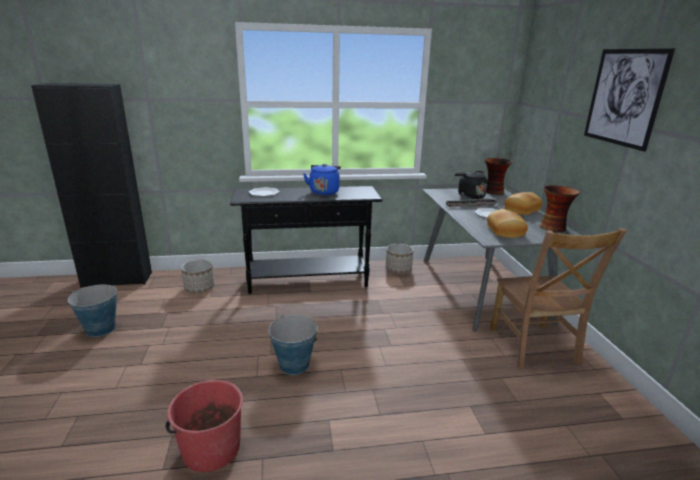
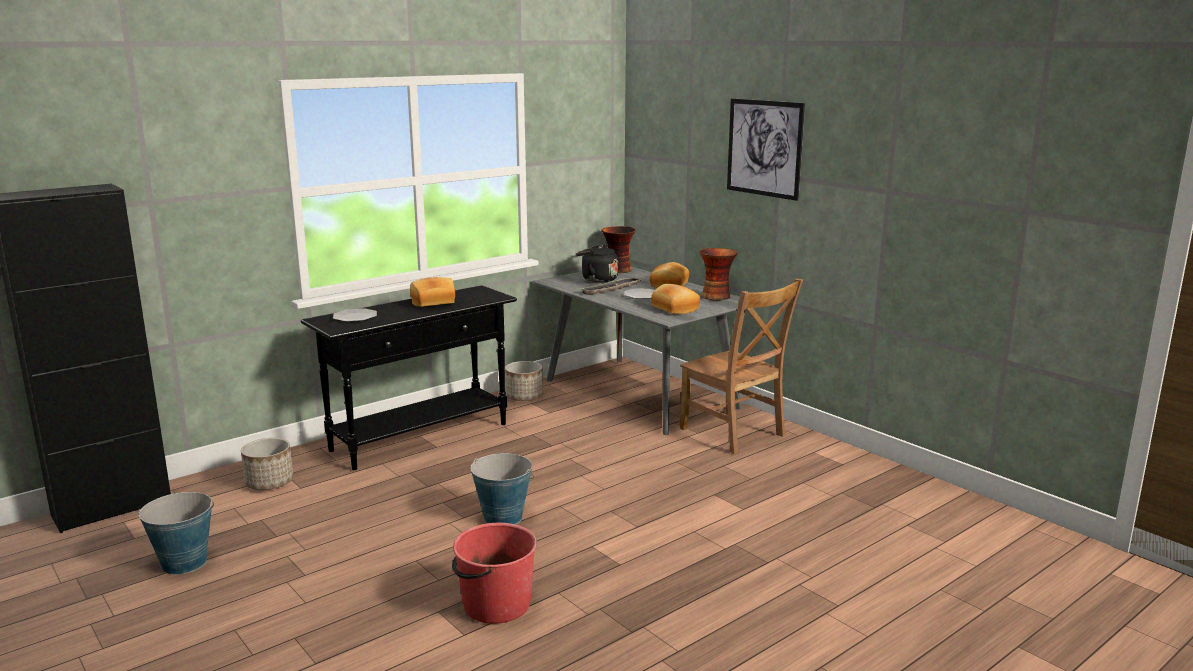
camera: 30 degrees left, 5 degrees down
blue kettle [303,164,341,195] -> bread [410,277,455,307]

